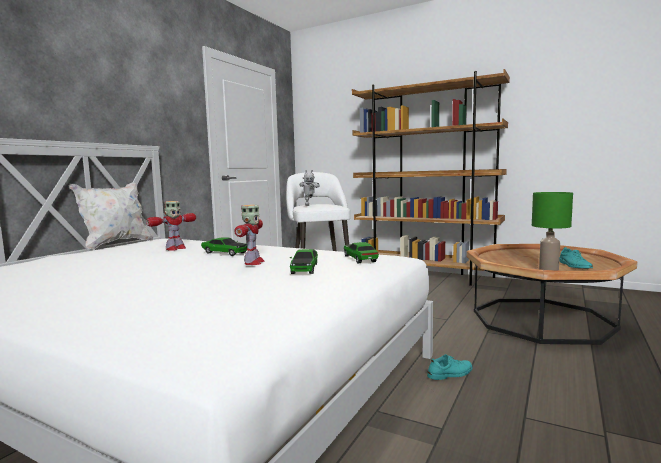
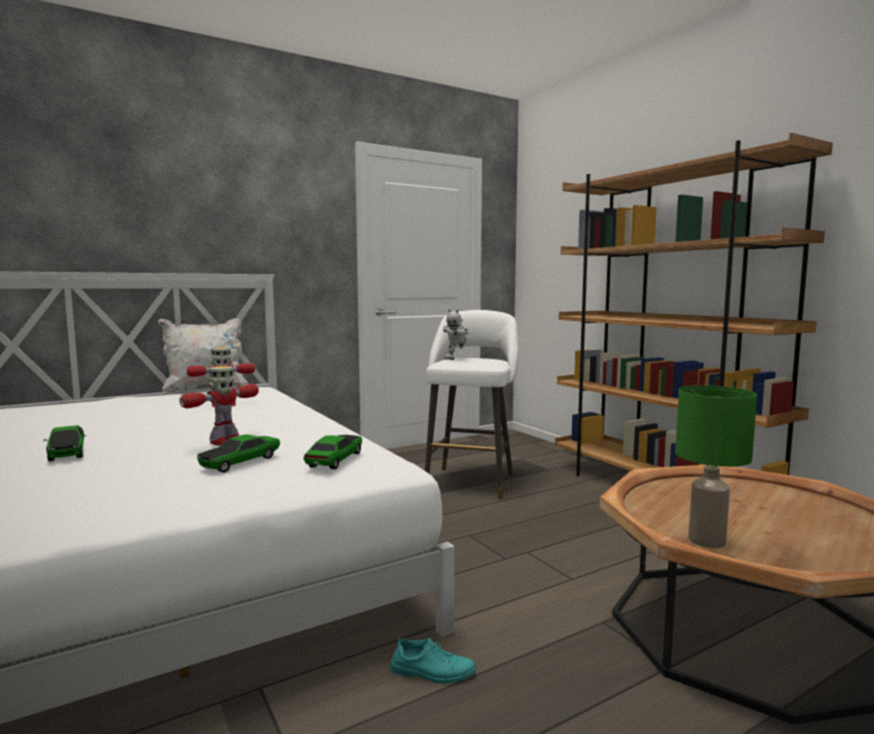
camera: 30 degrees right, 0 degrees up
toy car [201,237,247,256] -> toy car moved to [43,425,86,461]
turquoise shoe [559,247,593,268] -> none

